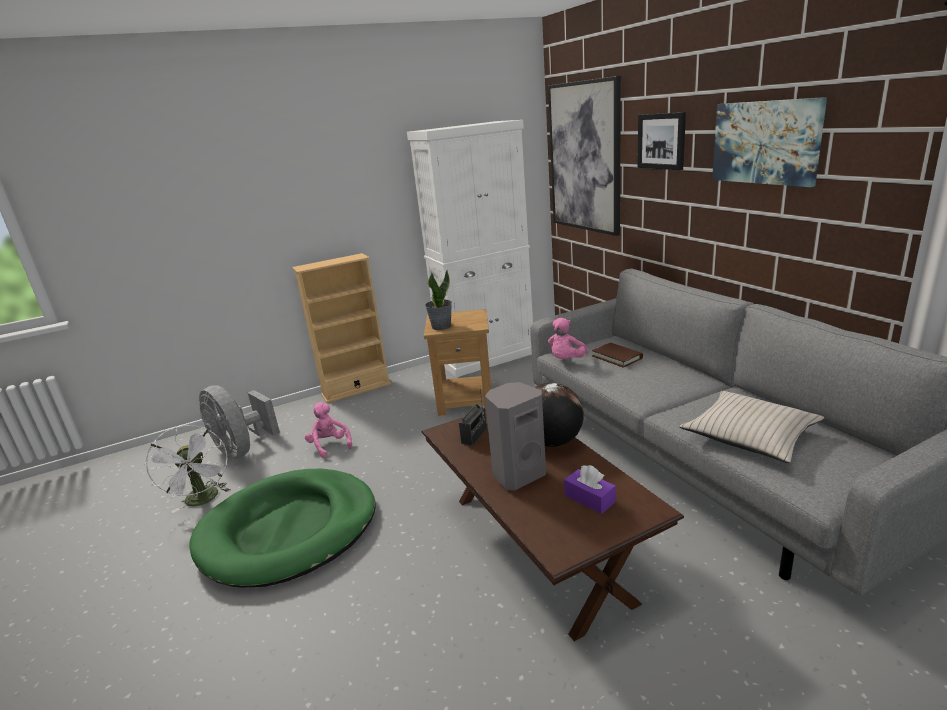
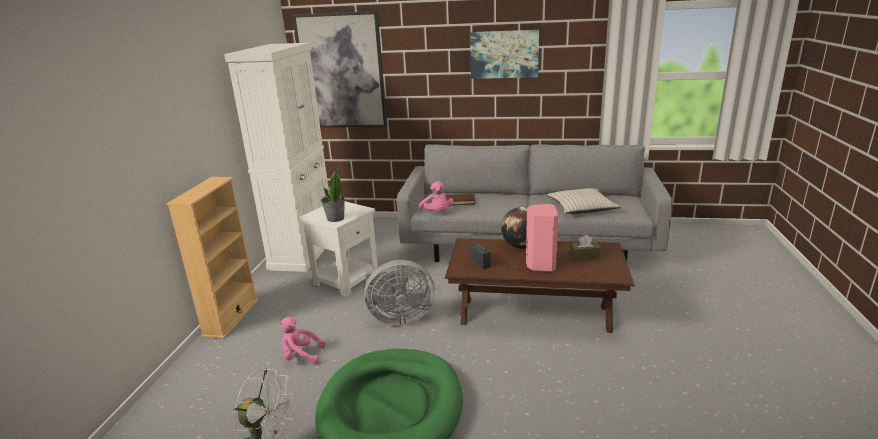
camera: 55 degrees left, 0 degrees up
grey fan [199,385,280,459] -> grey fan moved to [364,260,435,325]
brown side table [424,309,491,416] -> white side table [299,201,378,297]
grey speaker [485,382,546,491] -> pink speaker [526,204,558,271]
purple tissue box [564,465,616,514] -> brown tissue box [570,235,601,260]
picture [637,112,686,170] -> none

